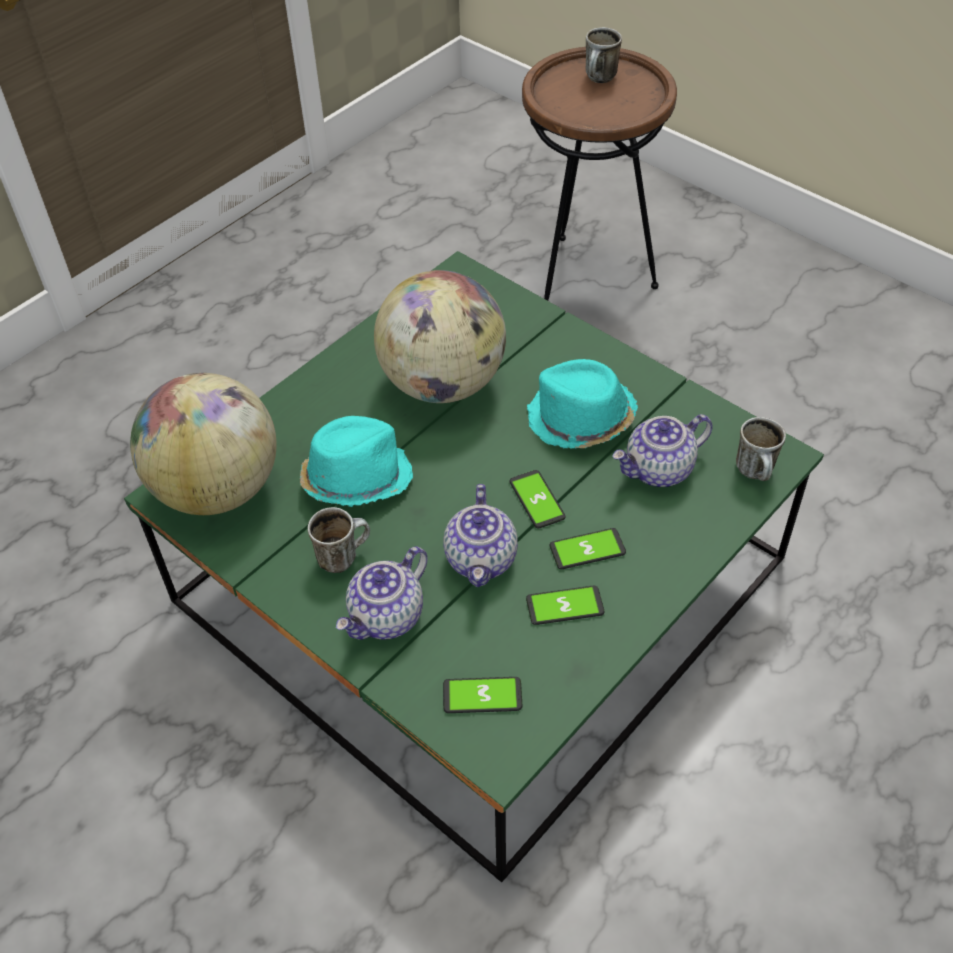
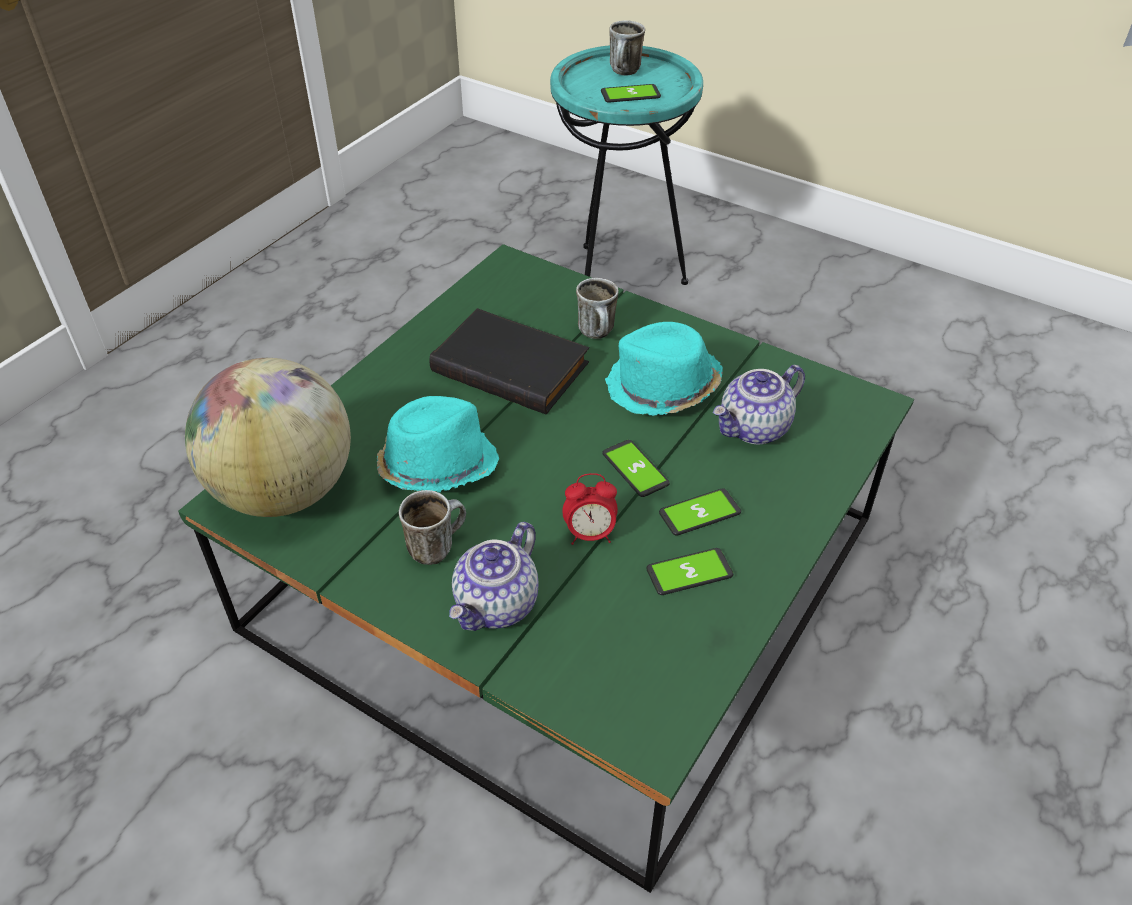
camera: 10 degrees left, 5 degrees down
globe [374,270,506,403] -> black book [429,308,589,415]
teapot [443,484,518,587] -> alarm clock [562,473,618,545]
phone [443,677,522,713] -> phone moved to [601,84,661,103]
brown side table [522,47,677,301] -> turquoise side table [550,45,703,285]
mug [736,417,786,481] -> mug moved to [576,278,619,339]

